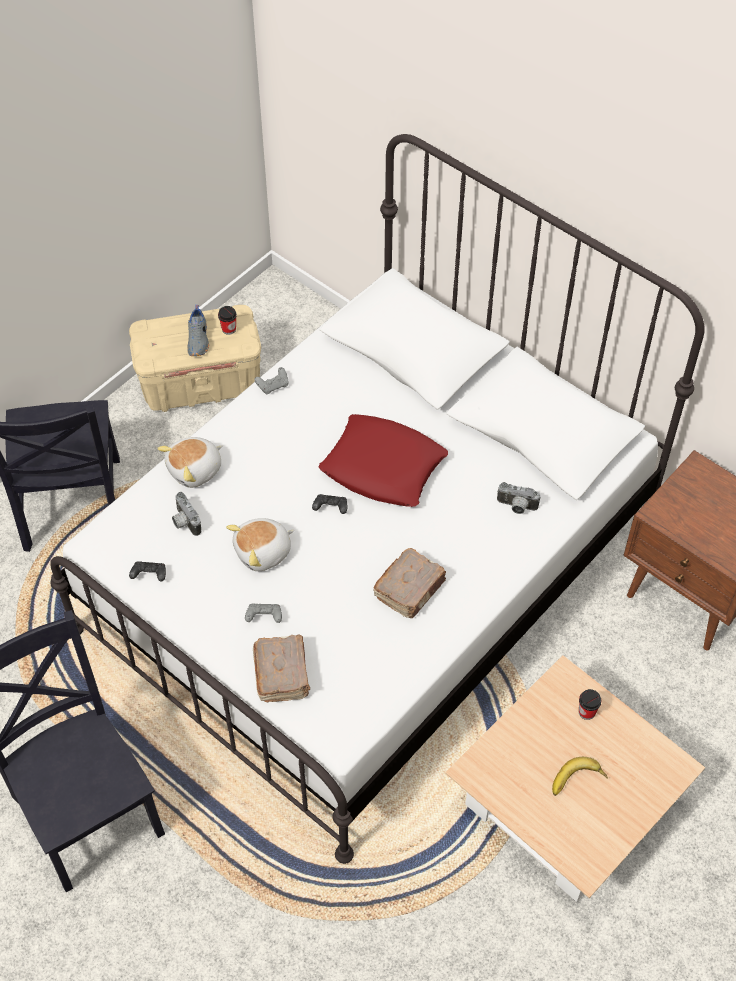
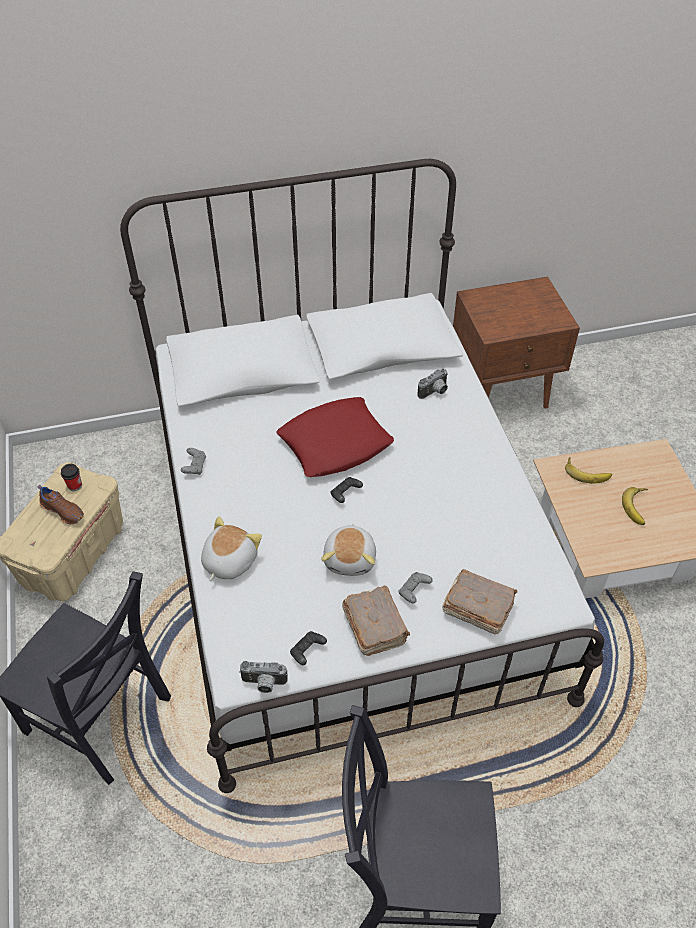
camera: 55 degrees left, 5 degrees down
plush toy [157,437,222,488] -> plush toy turned 150 degrees counterclockwise [201,516,262,581]
camera [172,492,201,536] -> camera moved to [239,661,288,693]
grey shoe [187,305,209,356] -> brown shoe [37,485,84,524]
brown book [373,548,446,618] -> brown book moved to [342,586,410,656]
cup [579,689,601,720] -> banana [565,457,612,484]

